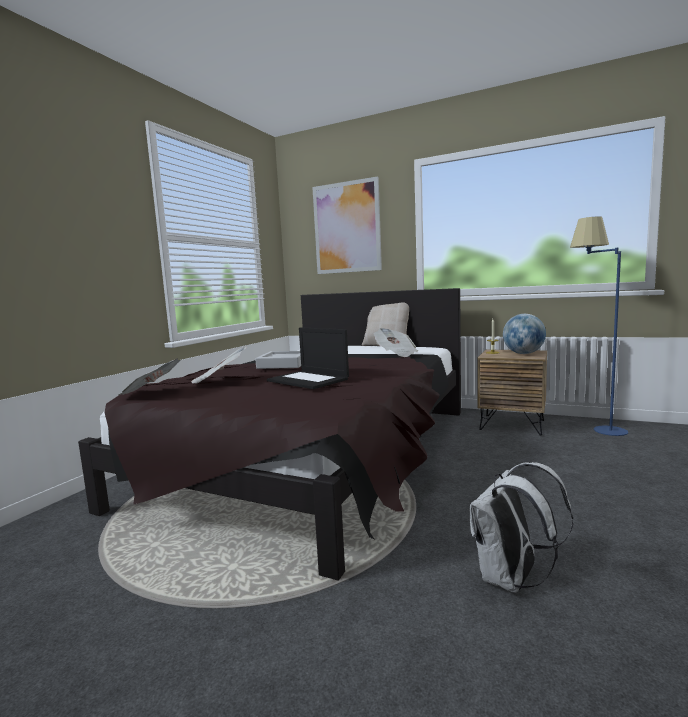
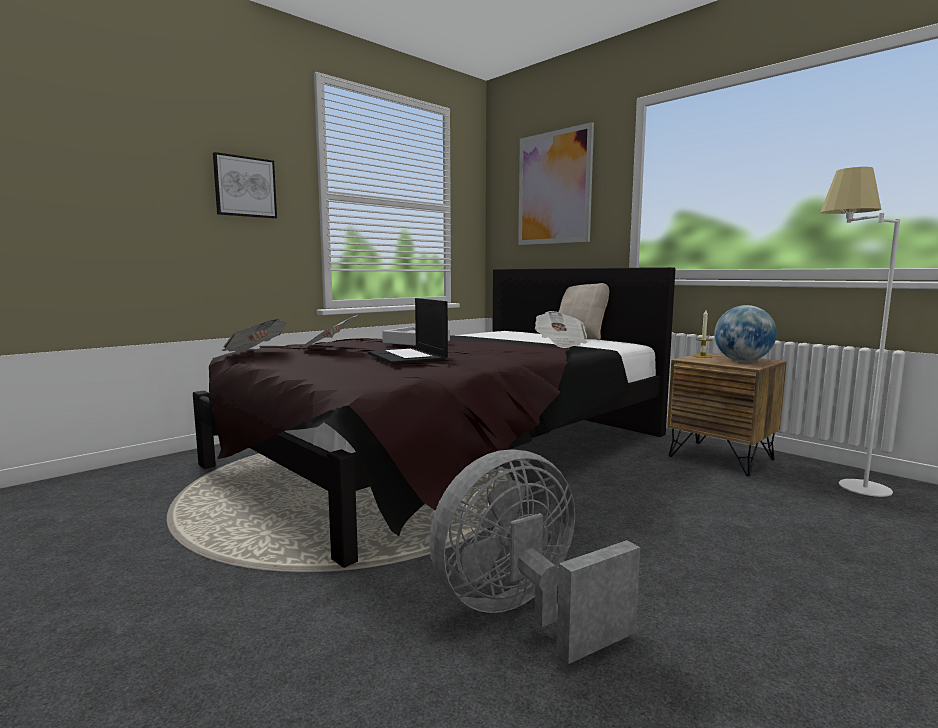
camera: 20 degrees right, 0 degrees up
white backpack [469,462,573,593] -> grey fan [429,450,640,664]
blue floor lamp [570,216,628,436] -> white floor lamp [820,167,900,497]
none -> picture [213,152,277,218]

